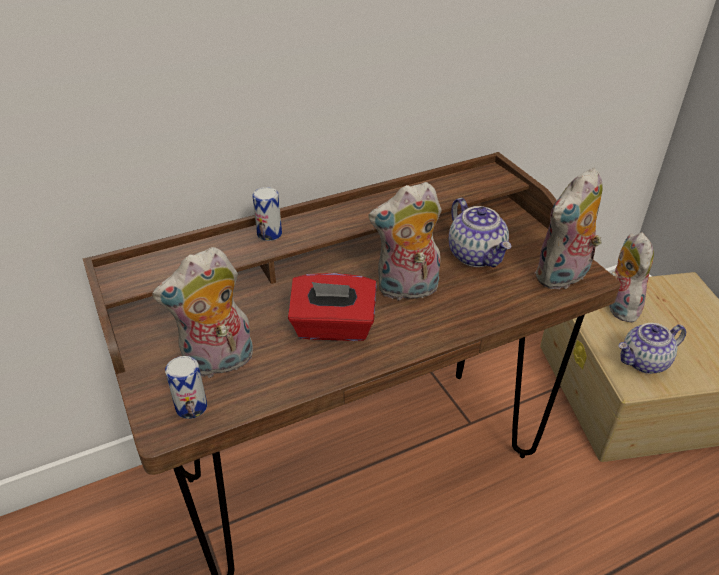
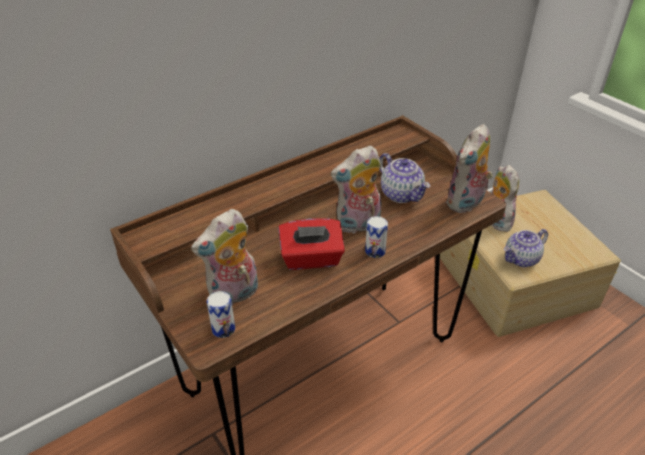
camera: 10 degrees left, 0 degrees up
can [252,187,282,241] -> can moved to [365,216,388,258]

